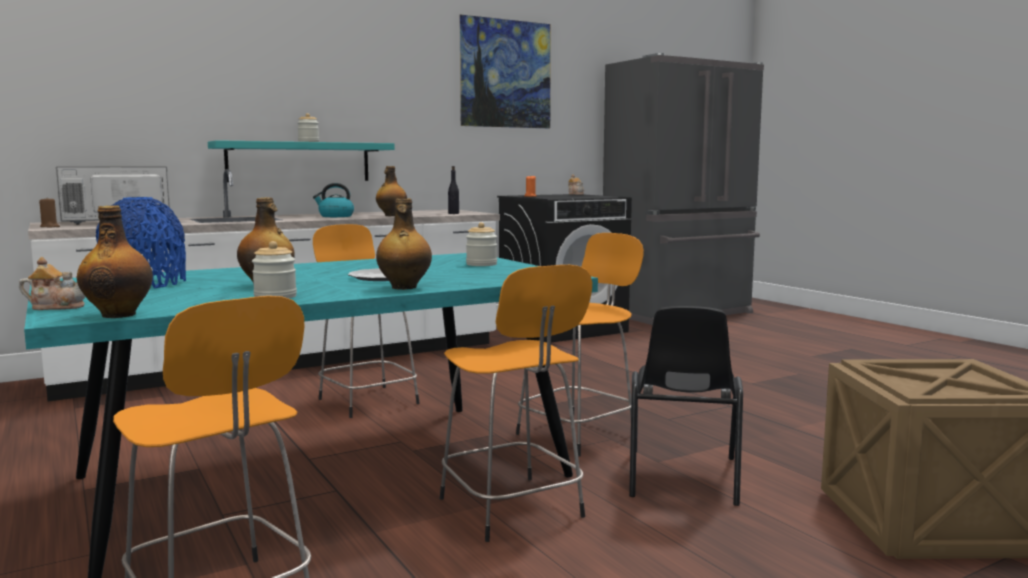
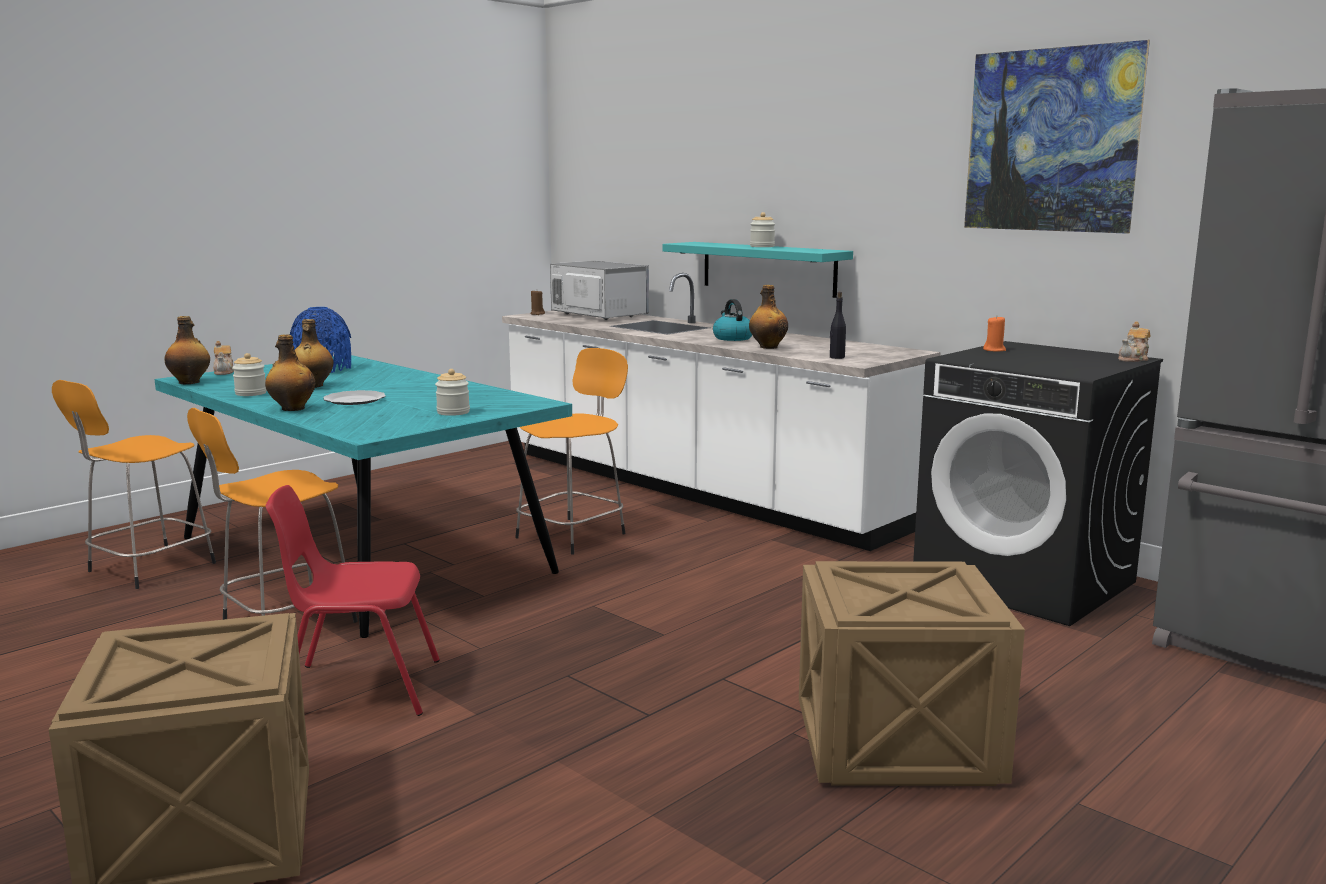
camera: 75 degrees right, 5 degrees up
orange stool [516,233,644,457] -> none
black chair [629,306,743,506] -> red chair [266,485,440,716]
none -> crate [799,561,1025,786]

